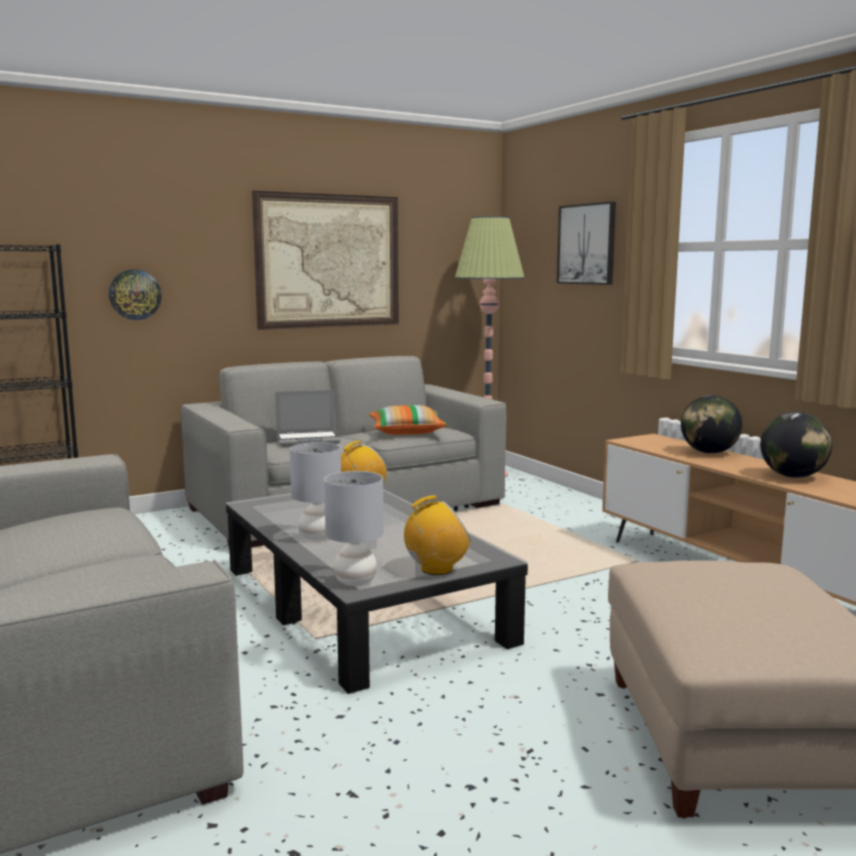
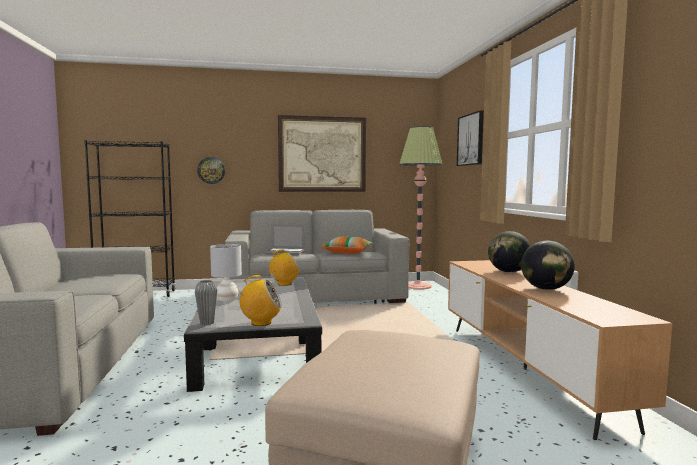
camera: 20 degrees right, 5 degrees down
grey table lamp [324,471,384,586] -> grey vase [195,280,217,325]

